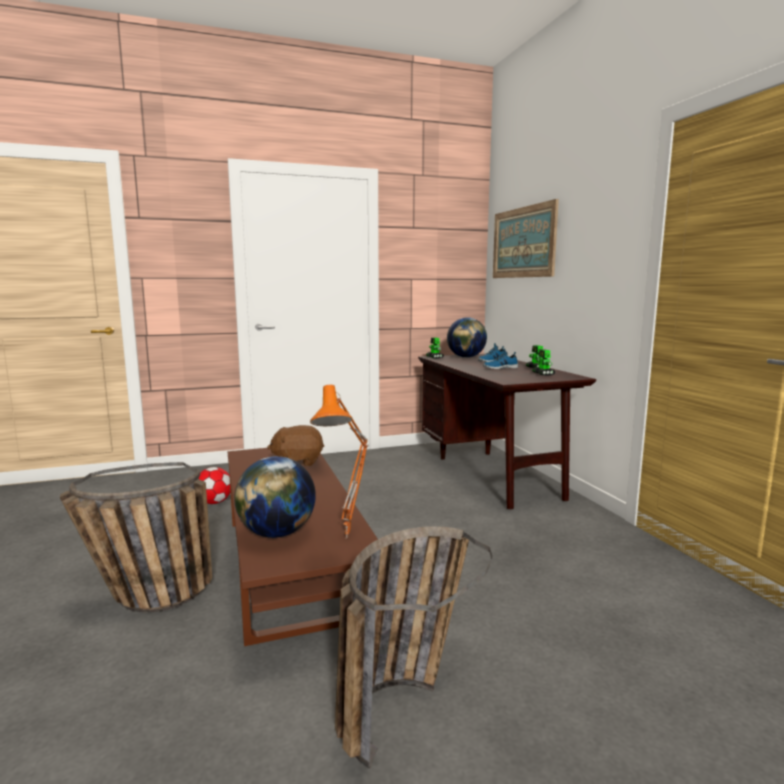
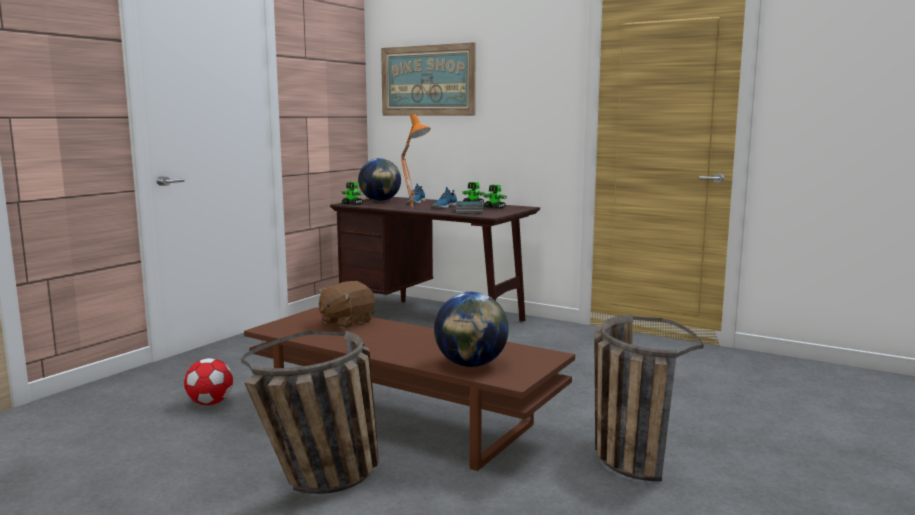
camera: 40 degrees left, 0 degrees up
orange table lamp [310,385,369,538] -> orange table lamp moved to [401,114,431,209]
none -> book [456,201,483,214]

